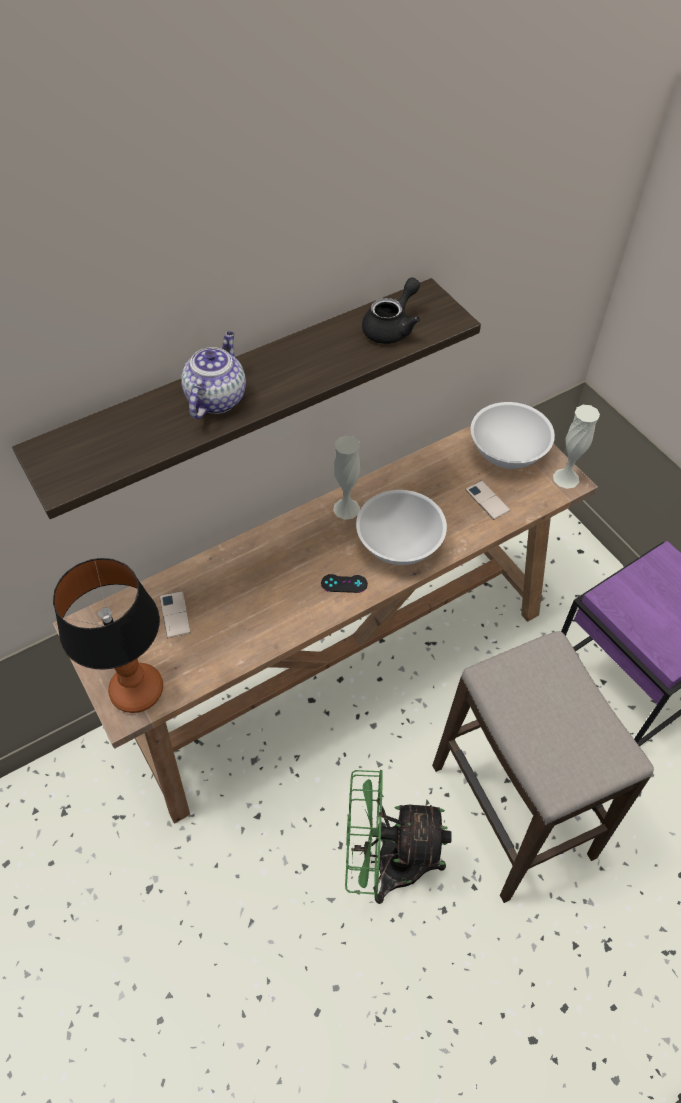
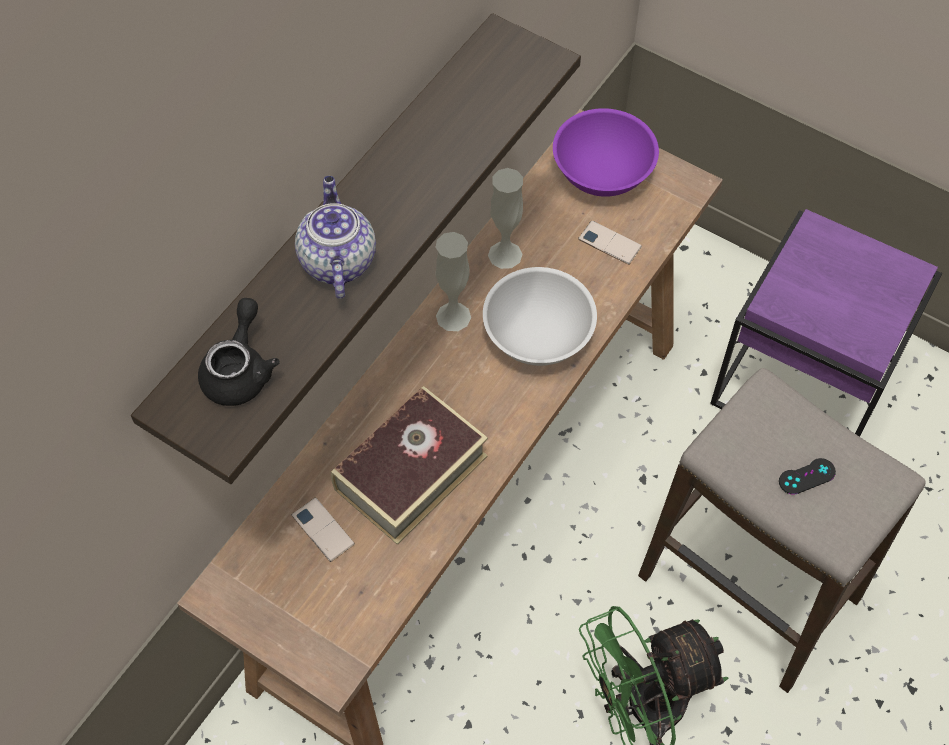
camera: 25 degrees left, 5 degrees up
table lamp [53,558,163,713] -> none
black game controller [321,574,368,593] -> black game controller moved to [779,458,836,495]
black teapot [362,277,420,344] -> black teapot moved to [198,298,279,406]
white bowl [471,402,555,469] -> purple bowl [553,108,659,197]
white vase [553,405,600,489] -> white vase moved to [488,168,523,269]
none -> book [331,386,488,545]

